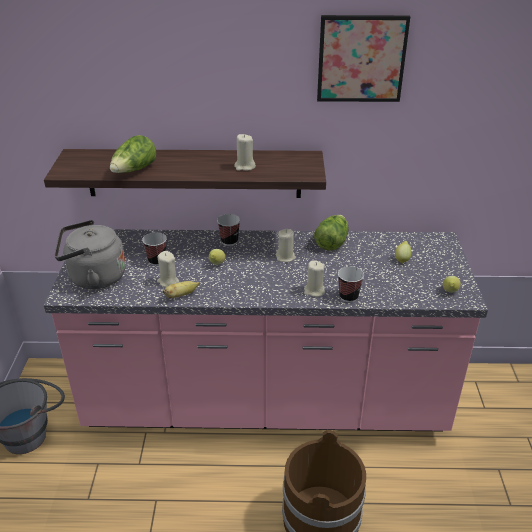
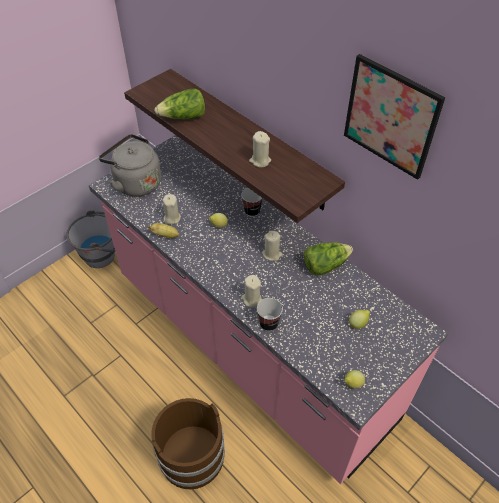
camera: 45 degrees right, 15 degrees up
cup [142,232,167,266] -> none

